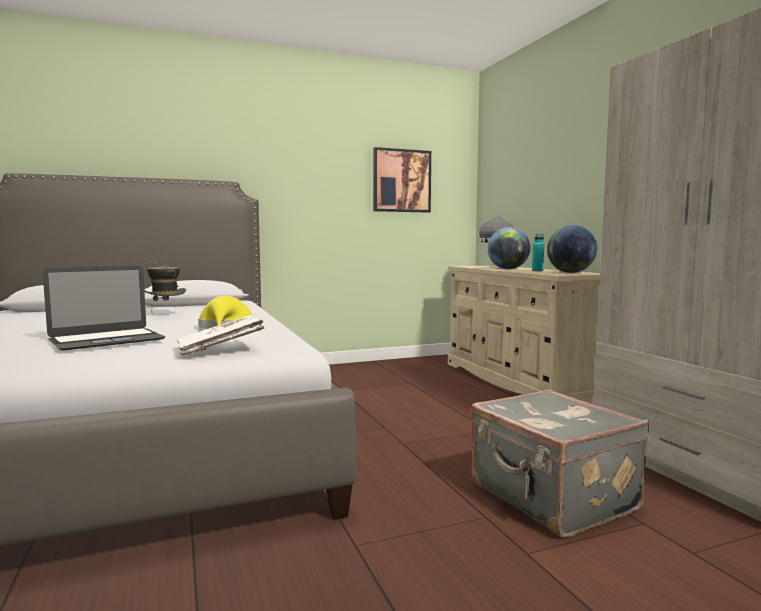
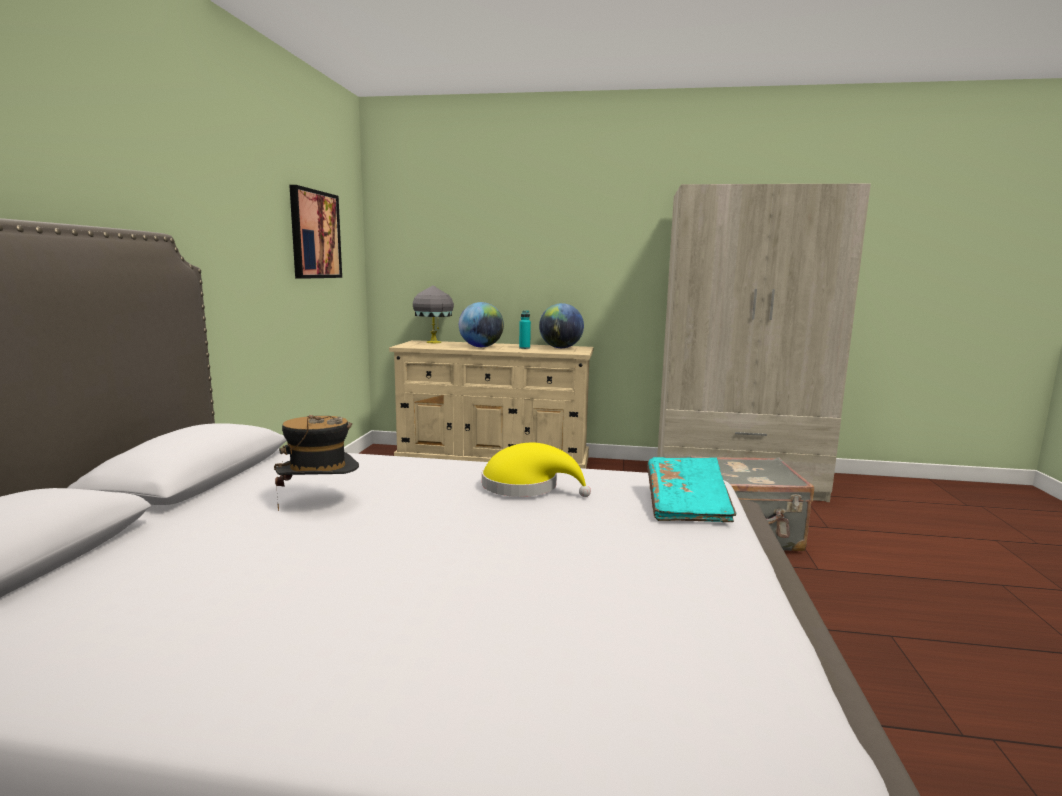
camera: 60 degrees left, 5 degrees up
laptop [43,265,165,350] -> none
white book [177,315,265,356] -> turquoise book [647,457,736,522]

